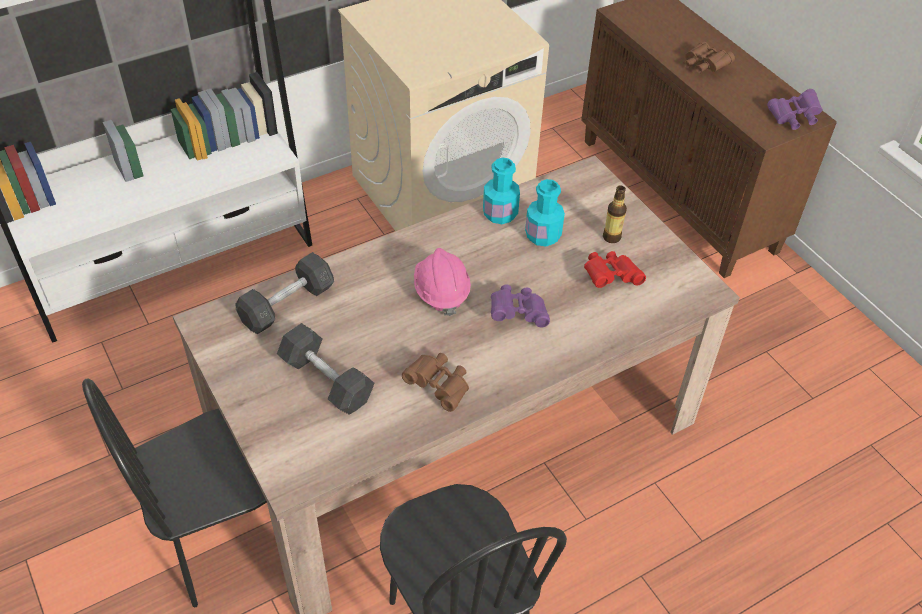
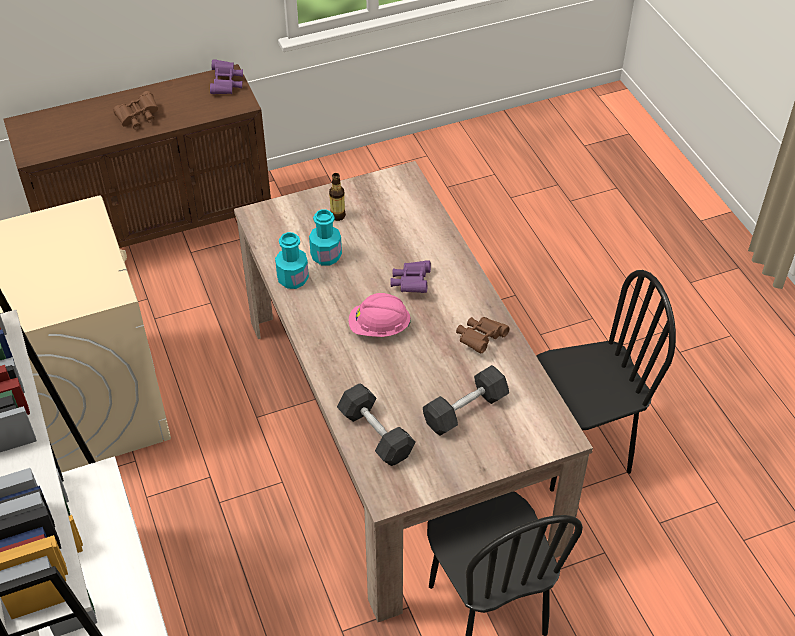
camera: 80 degrees left, 0 degrees up
red binoculars [584,251,646,288] -> none

